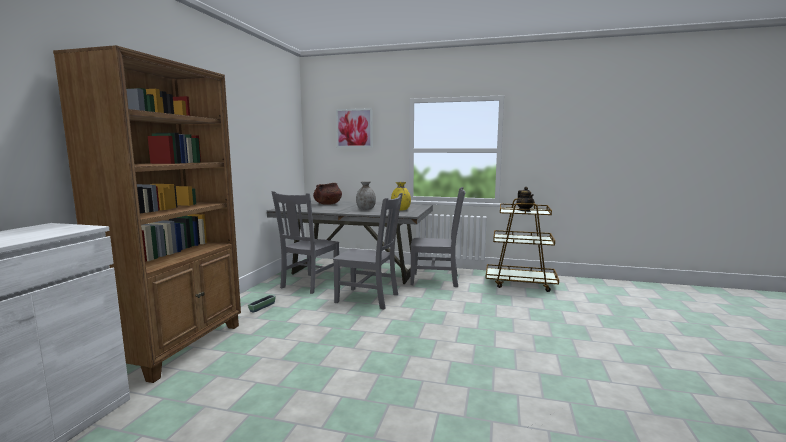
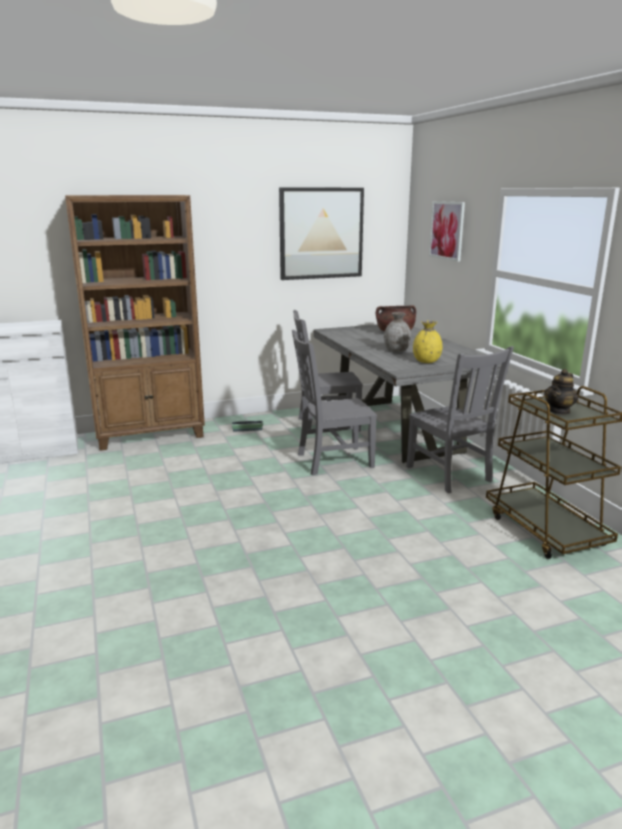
camera: 55 degrees right, 10 degrees up
grey chair [333,193,403,310] -> grey chair turned 90 degrees clockwise [292,330,377,475]
none -> picture [279,188,364,280]

